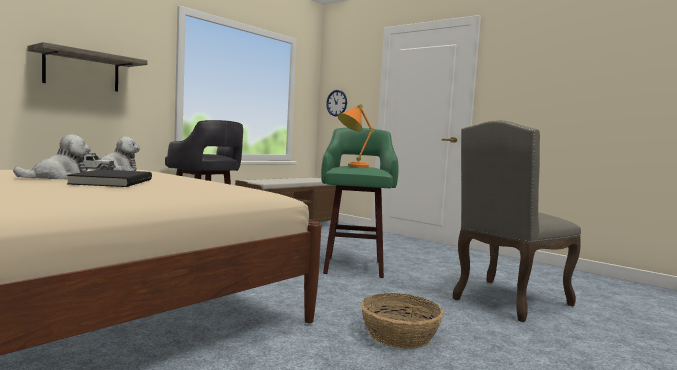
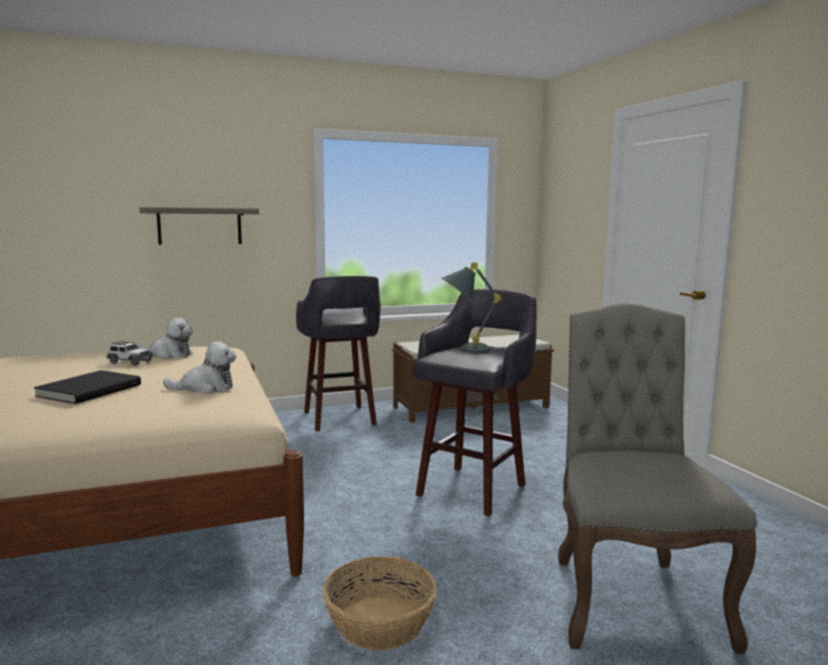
camera: 30 degrees right, 5 degrees up
plush toy [13,135,91,180] -> plush toy moved to [163,341,236,393]
green stool [321,128,398,278] -> grey stool [413,289,537,516]
wall clock [326,90,347,116] -> none
orange table lamp [338,104,374,167] -> grey table lamp [442,262,501,353]
grey chair [453,120,581,322] -> grey chair turned 105 degrees clockwise [558,303,757,654]

